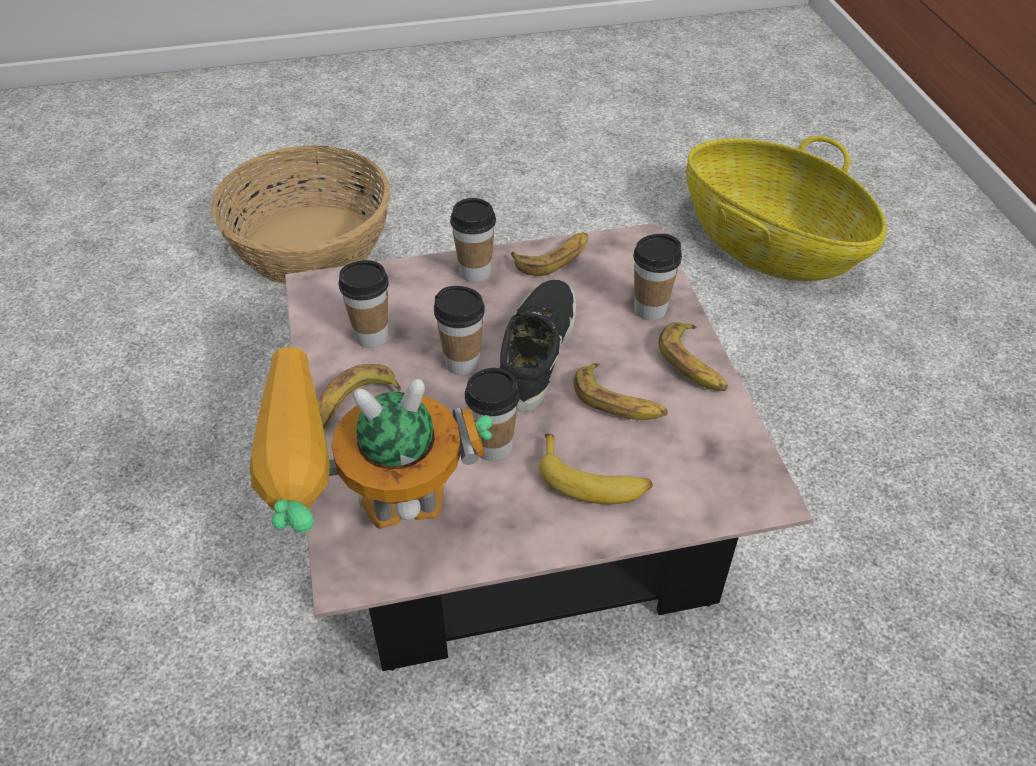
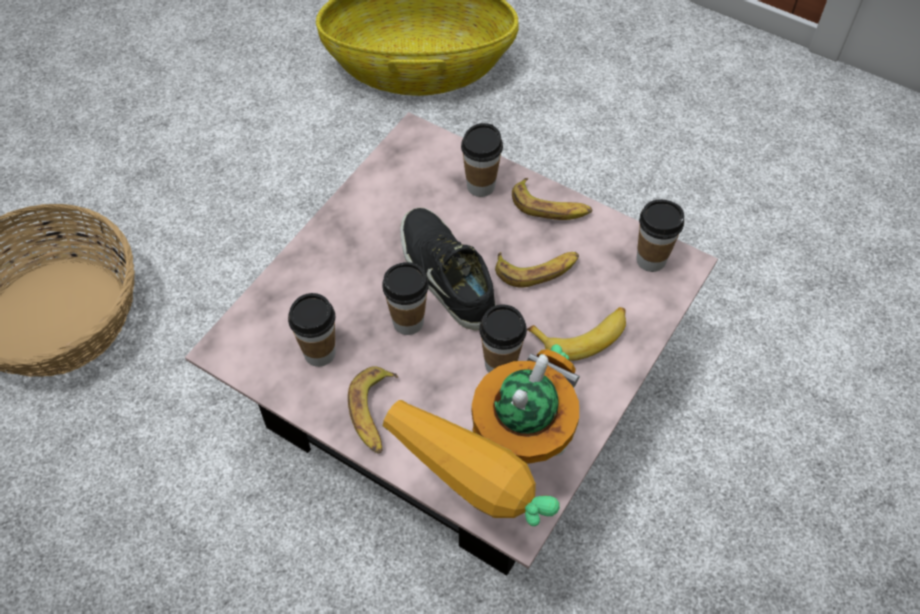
camera: 45 degrees left, 10 degrees up
cup [450,198,496,282] -> cup moved to [636,200,684,272]
banana [511,233,588,276] -> none

